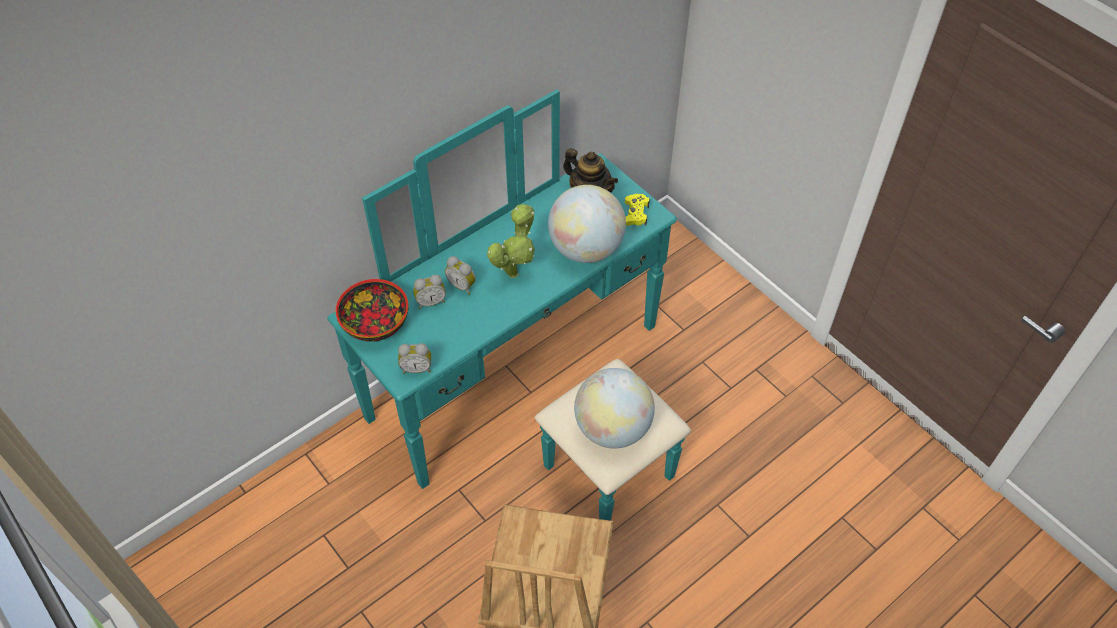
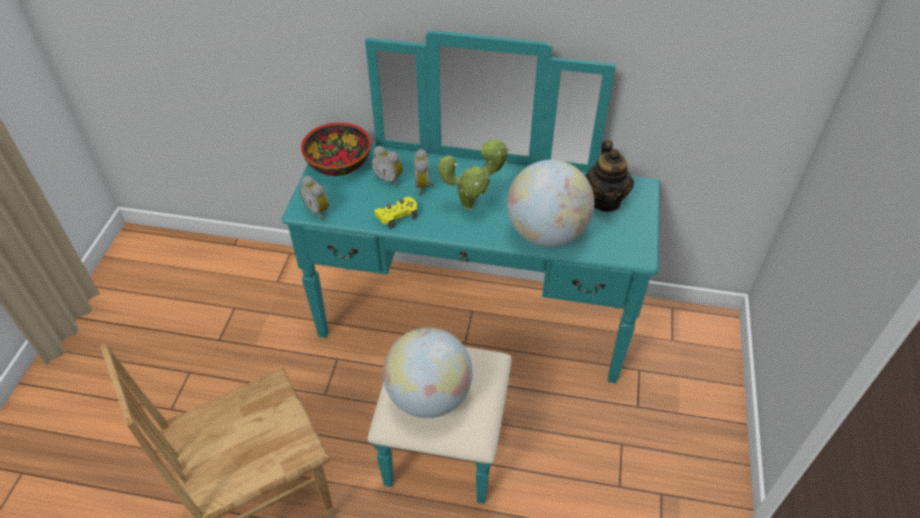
camera: 50 degrees right, 5 degrees down
yellow game controller [625,194,650,226] -> yellow game controller moved to [374,197,417,229]

